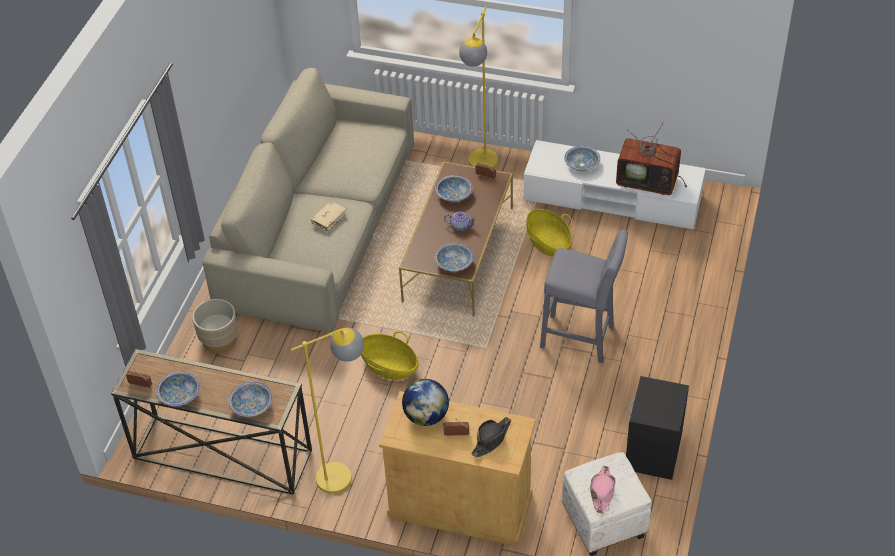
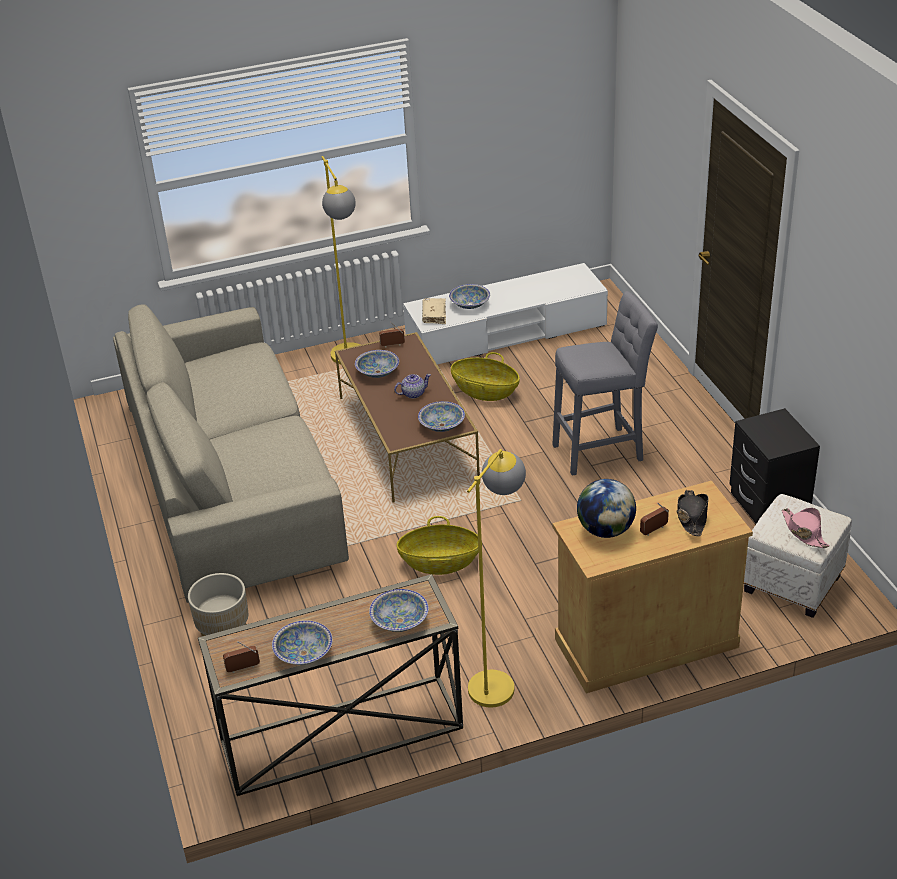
camera: 35 degrees left, 10 degrees down
beige book [311,201,346,233] -> beige book moved to [422,298,446,324]
television [616,122,687,195] -> none

